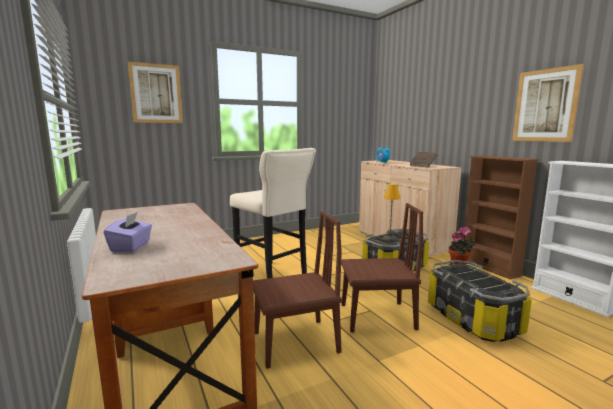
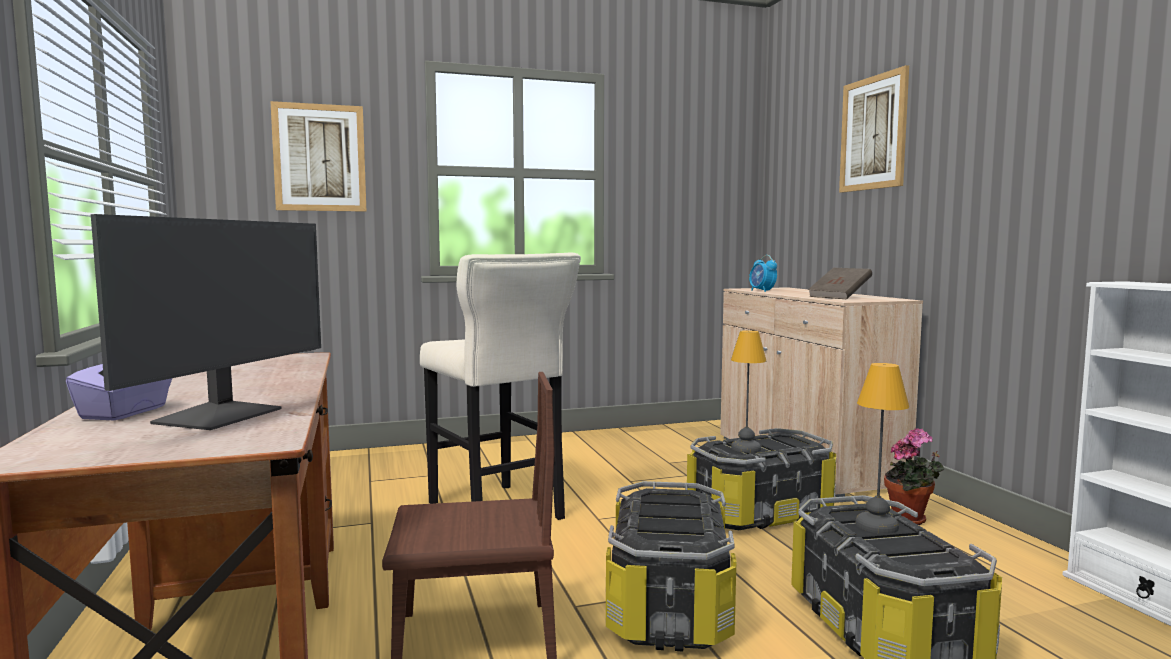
camera: 10 degrees right, 5 degrees down
brown chair [341,203,423,332] -> storage box [606,481,736,652]
brown bookcase [463,155,539,280] -> none
picture [512,64,584,142] -> picture moved to [839,65,909,193]
none -> monitor [91,214,321,430]
none -> table lamp [855,363,909,534]

